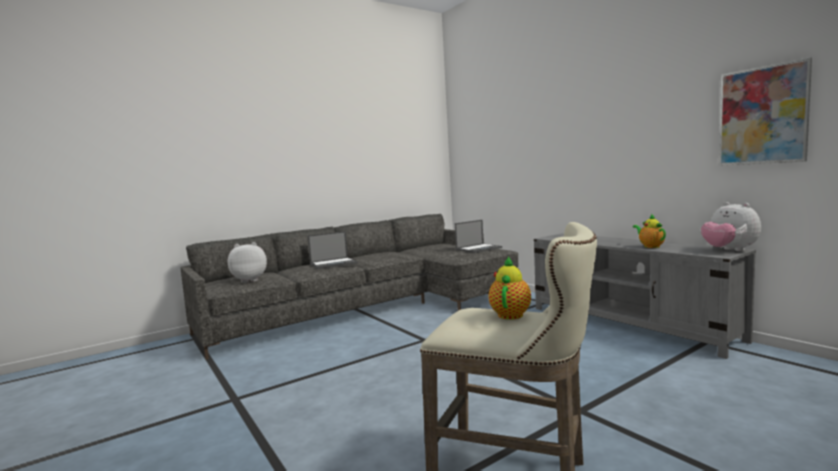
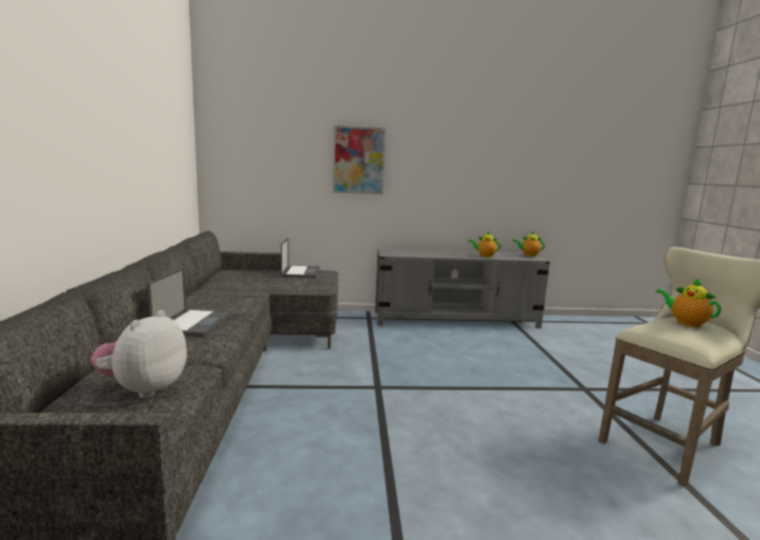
camera: 60 degrees left, 5 degrees up
plush toy [701,202,761,251] -> teapot [513,231,545,257]
picture [719,57,812,166] -> picture moved to [333,125,386,195]

